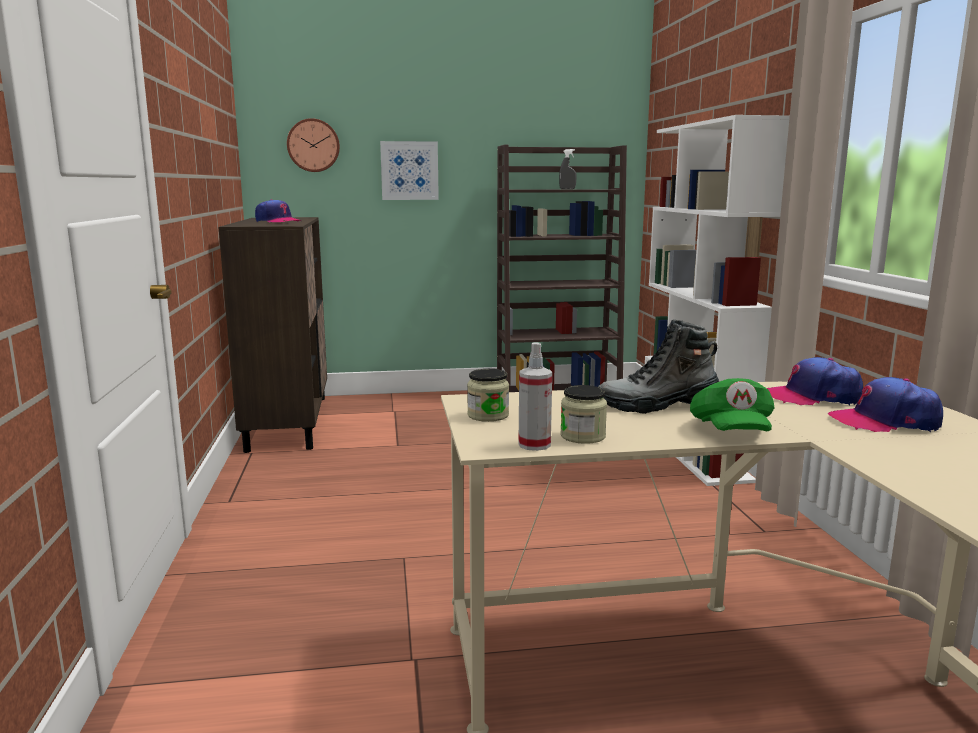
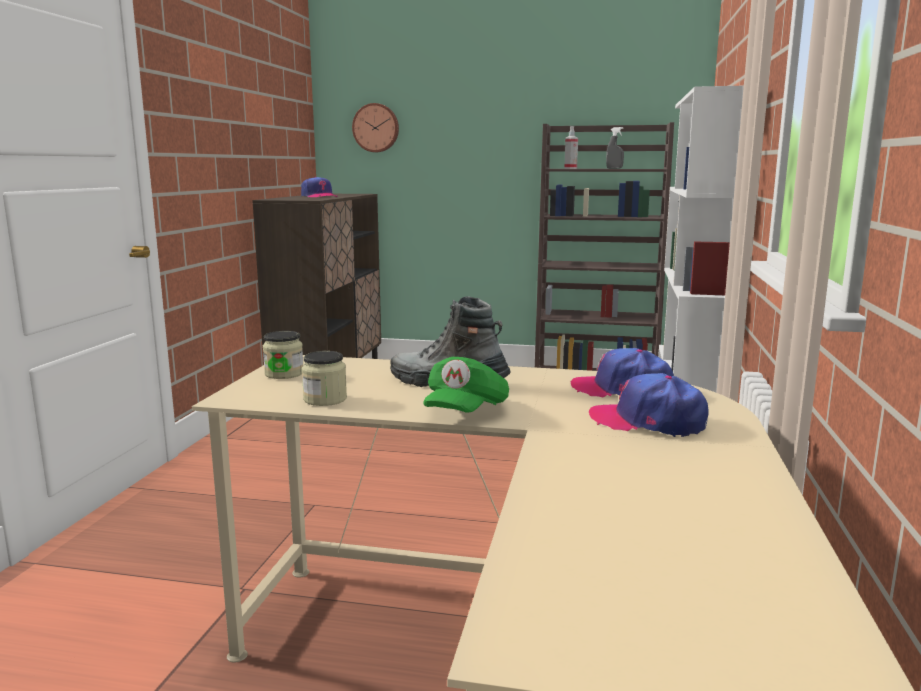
camera: 20 degrees right, 0 degrees up
picture [380,141,439,200] -> none
spray bottle [518,342,552,451] -> spray bottle moved to [564,126,578,169]

